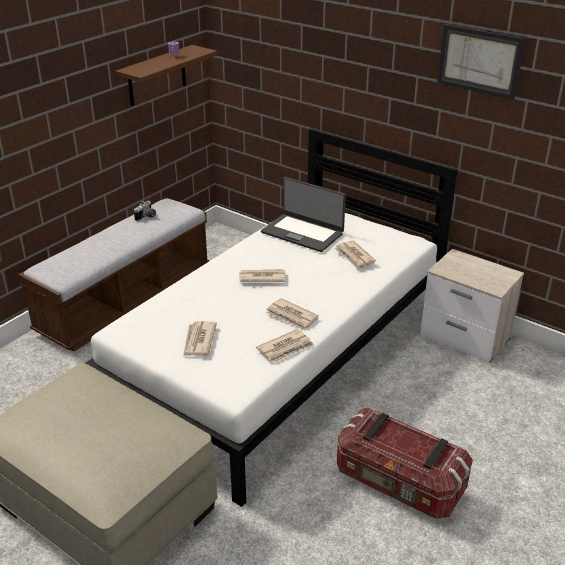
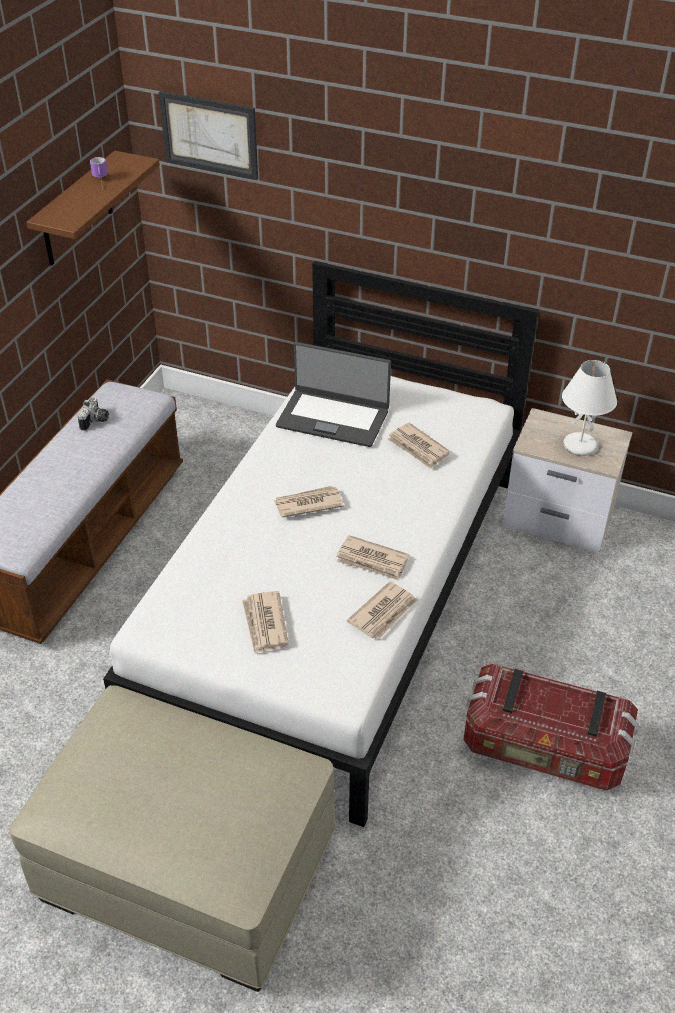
camera: 15 degrees left, 10 degrees up
picture [437,24,525,100] -> picture moved to [158,91,258,180]
none -> white table lamp [562,360,617,456]

